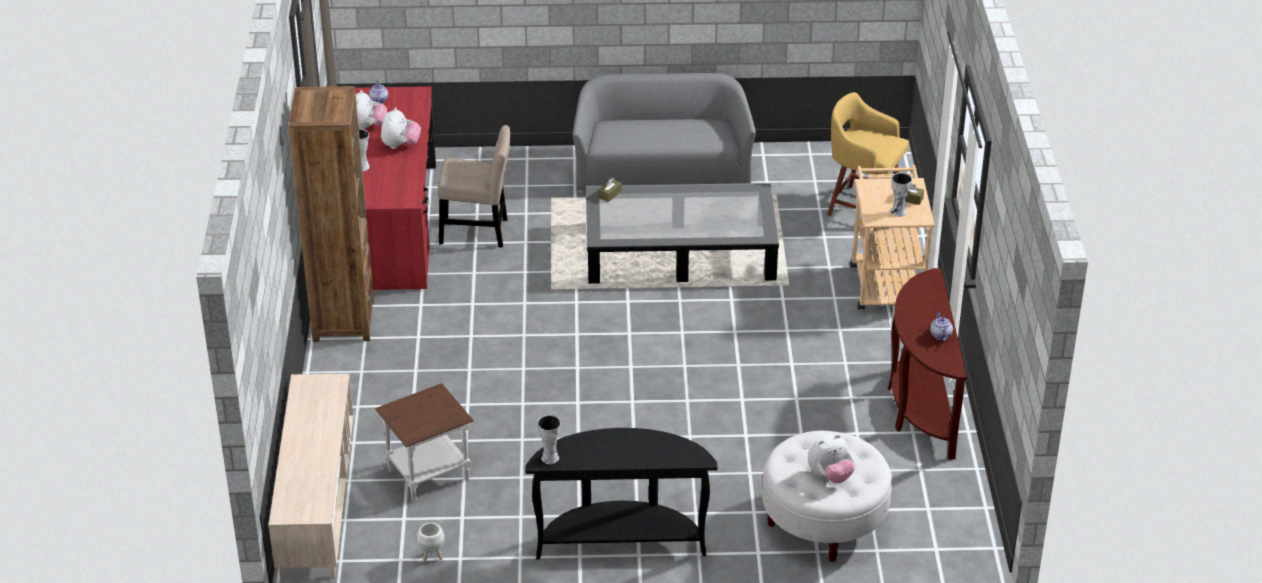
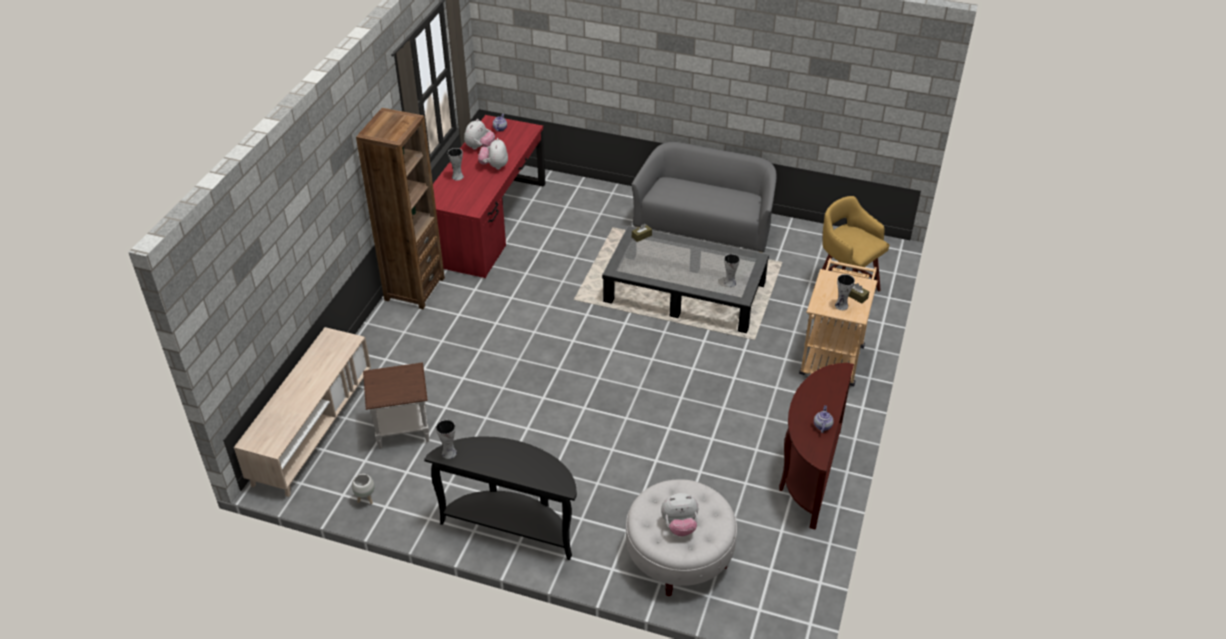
camera: 20 degrees right, 5 degrees up
plush toy [381,107,421,149] -> plush toy turned 150 degrees clockwise [478,138,508,170]
beige chair [438,125,510,248] -> none
none -> vase [724,254,740,287]

